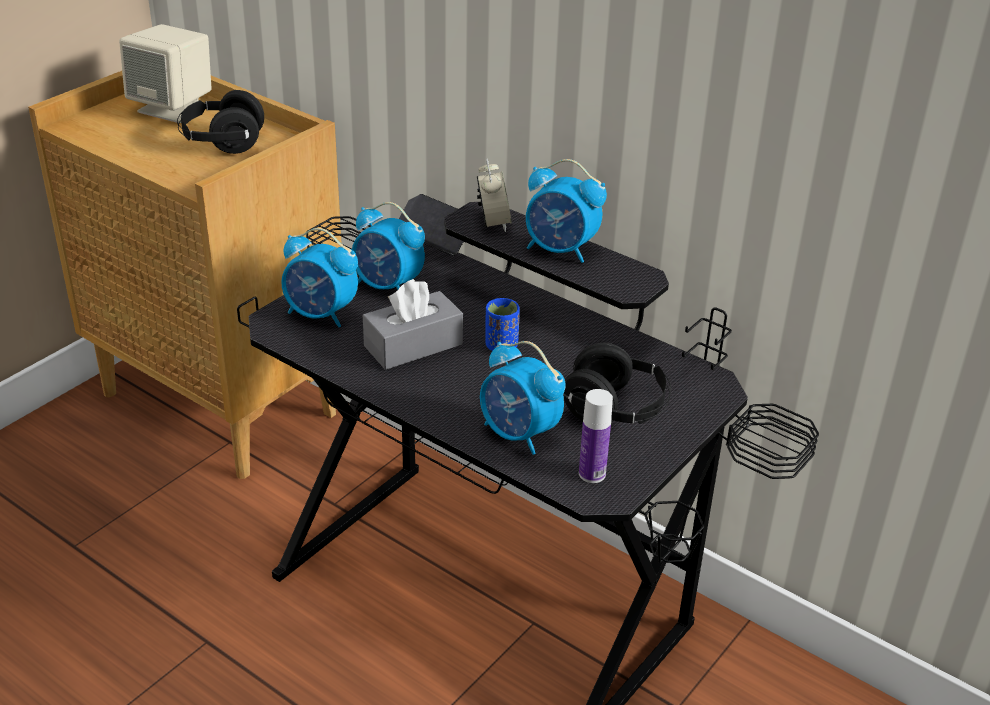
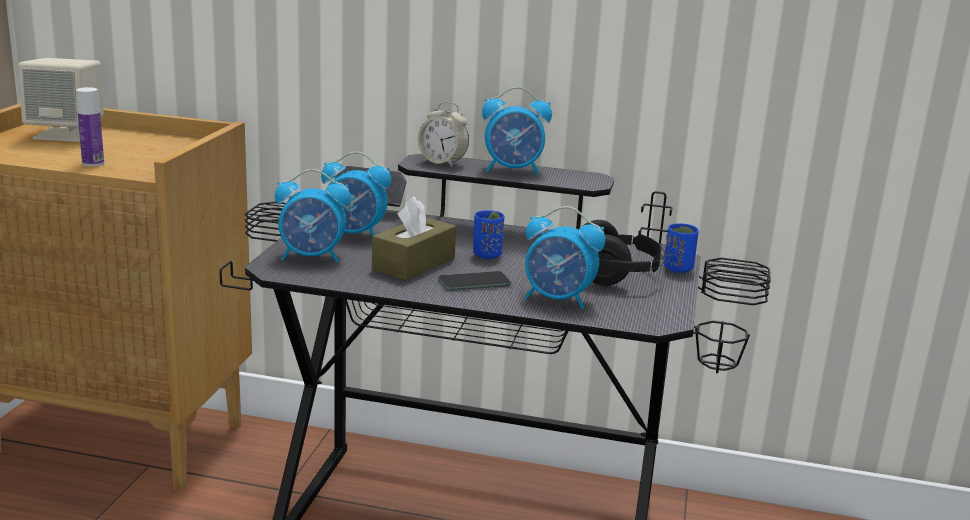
camera: 25 degrees left, 15 degrees down
black headphones [177,90,264,154] -> none
grey tissue box [363,279,463,370] -> brown tissue box [372,196,456,281]
alarm clock [477,158,512,232] -> alarm clock turned 150 degrees clockwise [418,102,469,167]
bottle [579,389,613,483] -> bottle moved to [76,87,104,167]
none -> phone [438,271,511,291]
none -> blue cup [664,223,699,273]

